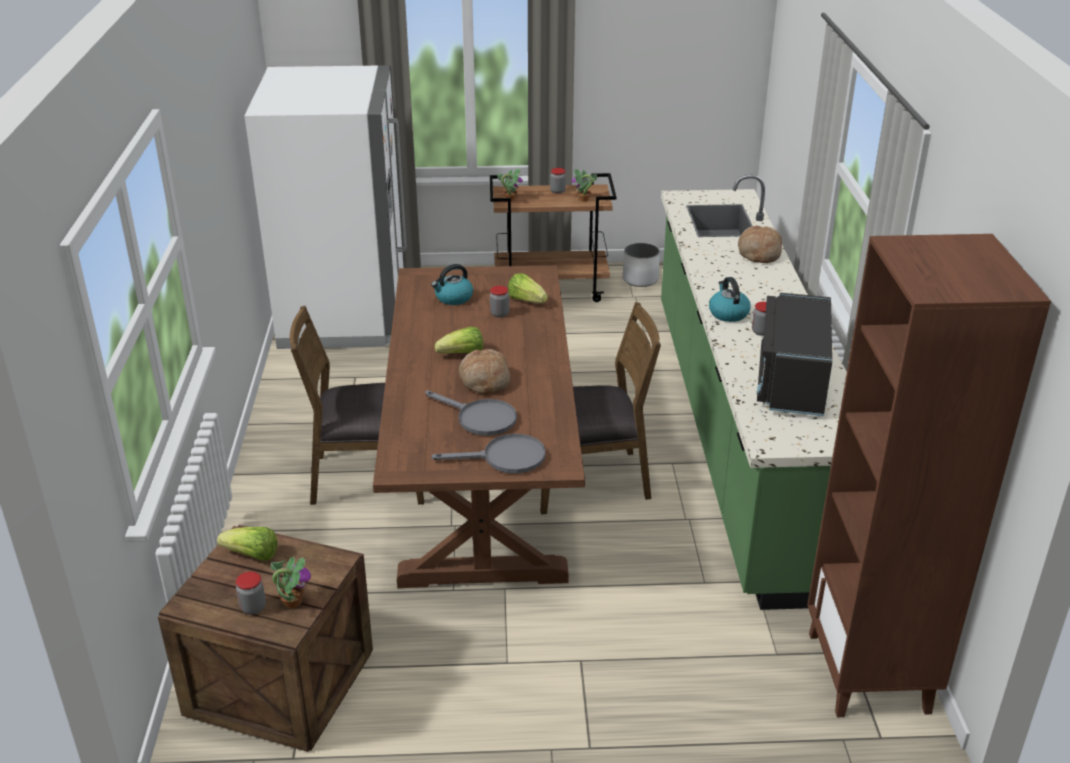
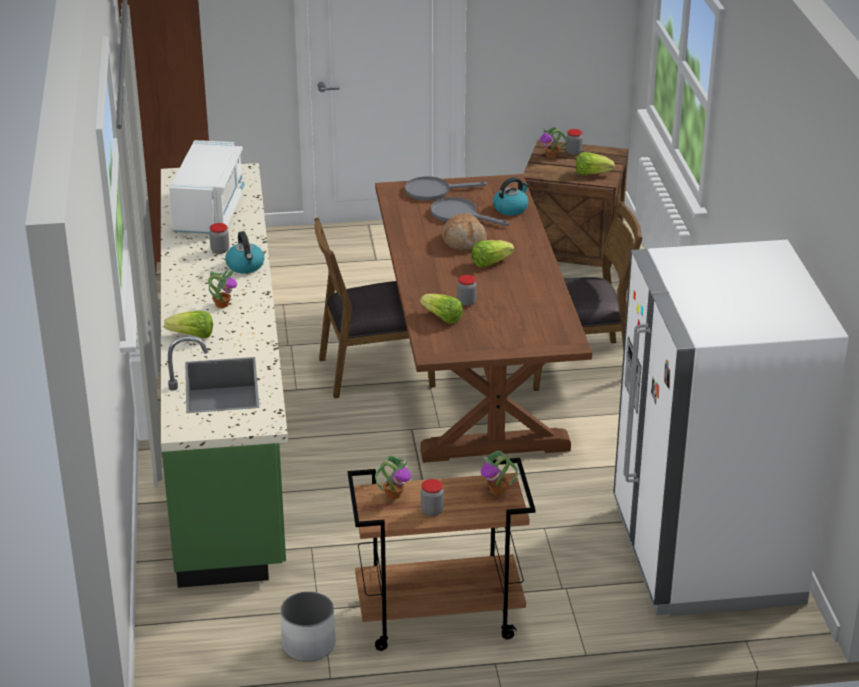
camera: 175 degrees right, 0 degrees up
kettle [431,264,473,305] -> kettle moved to [493,177,529,215]
bread [738,225,782,263] -> lettuce [164,311,213,338]
black microwave [756,293,832,416] -> white microwave [169,140,245,234]
none -> potted plant [208,269,237,308]

